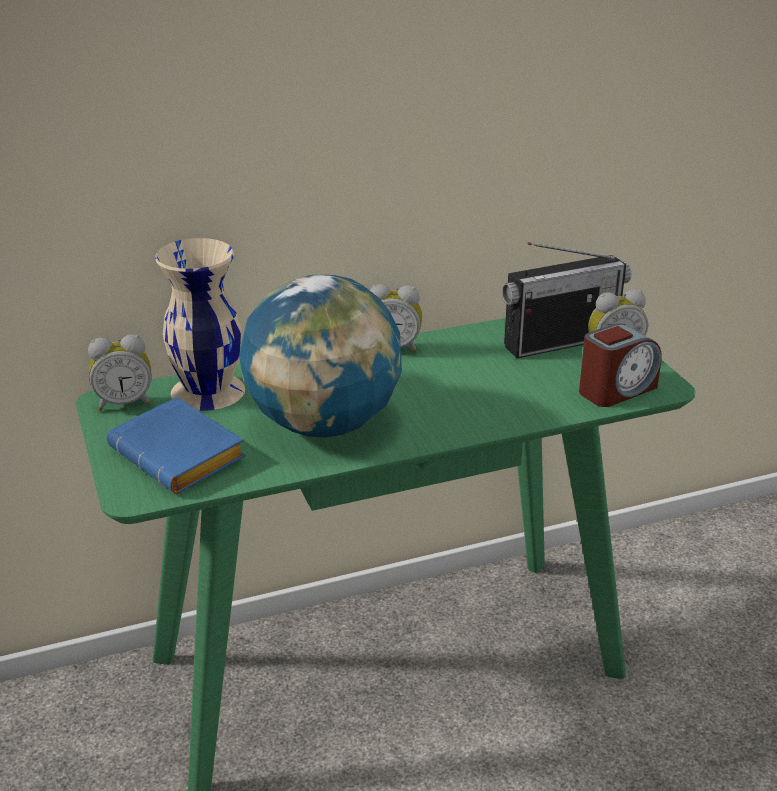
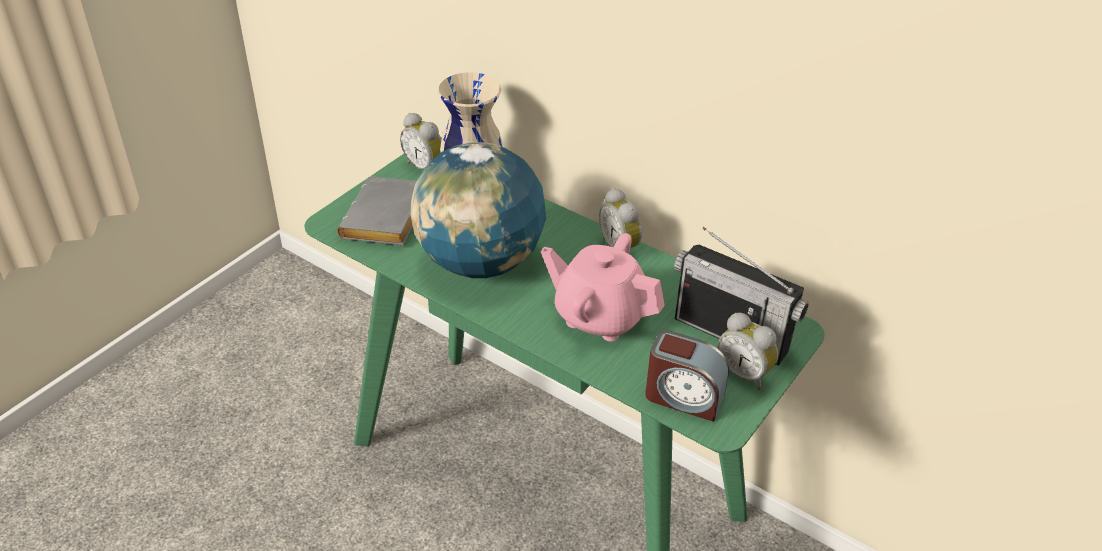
camera: 55 degrees right, 10 degrees up
blue book [107,397,246,494] -> grey book [338,176,416,245]
none -> pink teapot [541,233,665,341]

